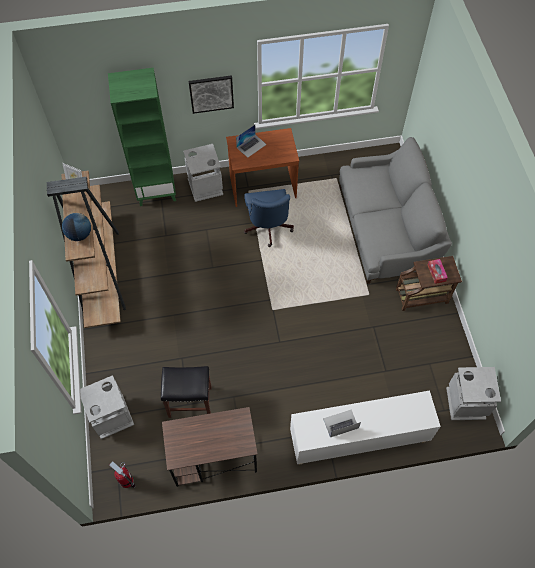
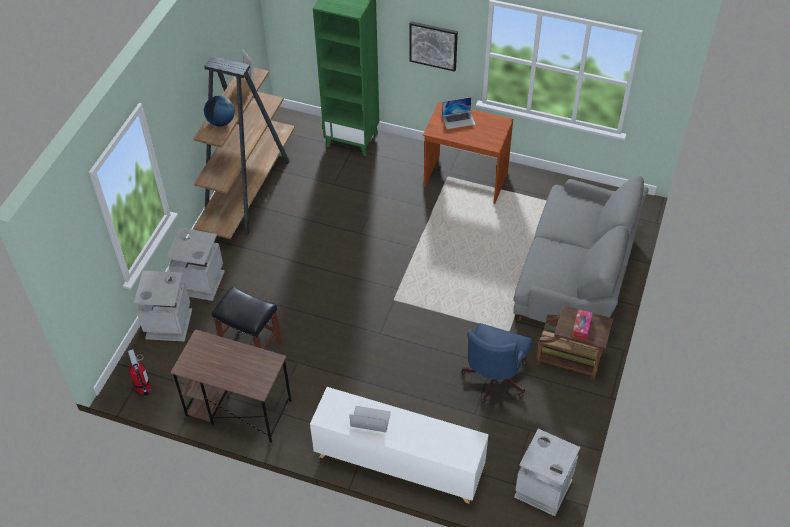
camera: 30 degrees right, 10 degrees down
grey trash can [183,144,223,202] -> grey trash can moved to [166,228,225,301]
blue office chair [244,189,294,247] -> blue office chair moved to [461,323,532,403]

